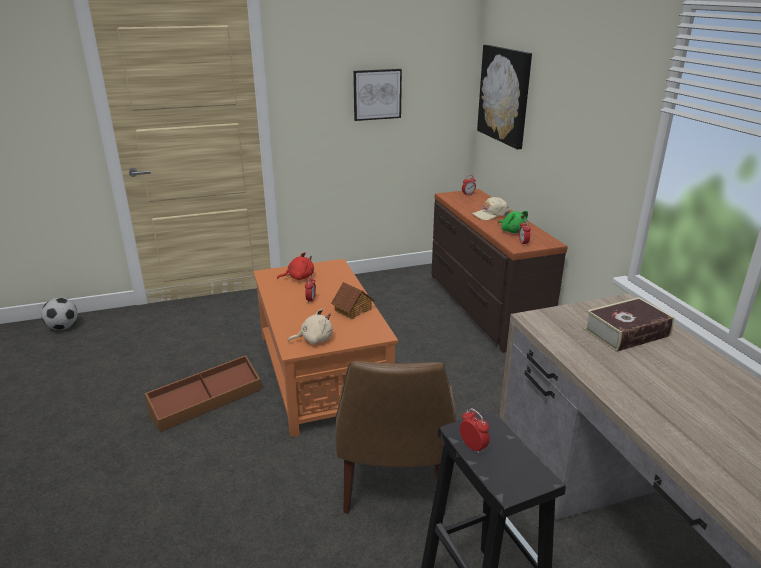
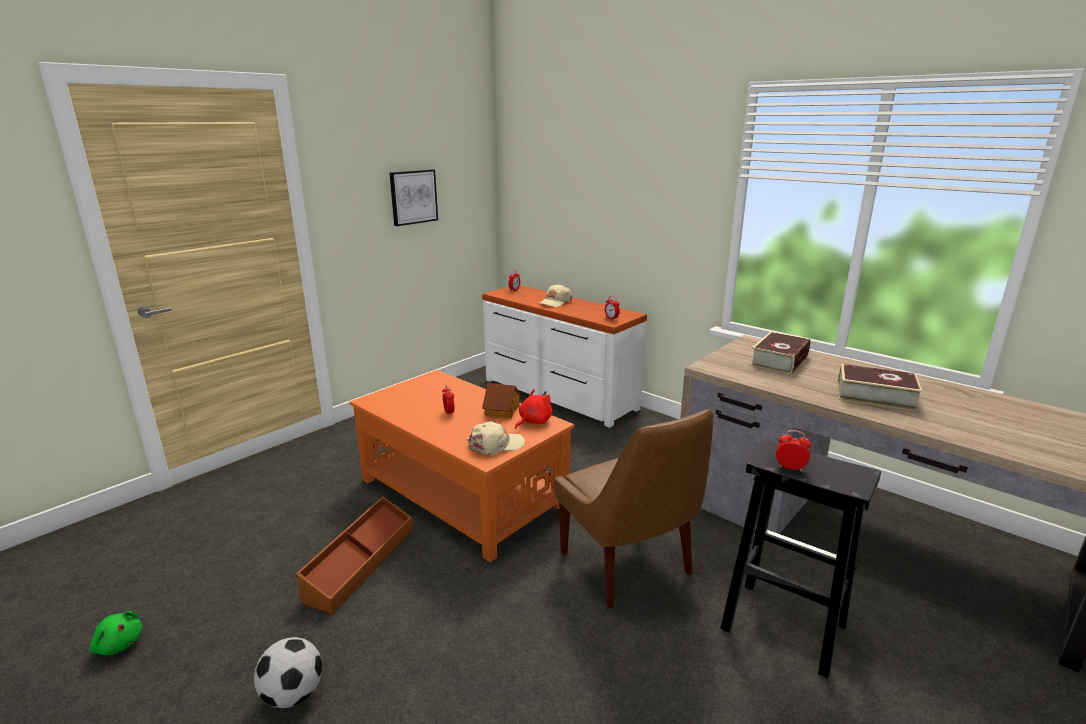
camera: 30 degrees left, 5 degrees down
football [41,298,78,330] -> football moved to [254,637,322,708]
red plush toy [277,252,314,280] -> red plush toy moved to [515,389,552,429]
beige plush toy [288,309,333,344] -> beige cap [467,421,525,455]
brown dresser [432,189,568,353] -> white dresser [482,285,647,428]
picture [477,45,532,149] -> none
green plush toy [498,211,528,233] -> green plush toy moved to [90,611,143,655]
none -> book [838,364,922,411]

